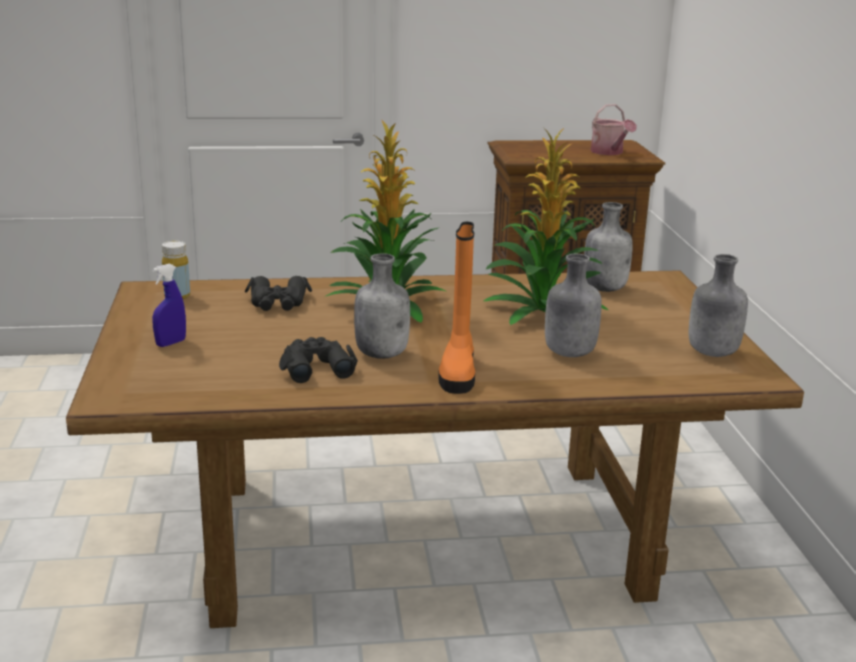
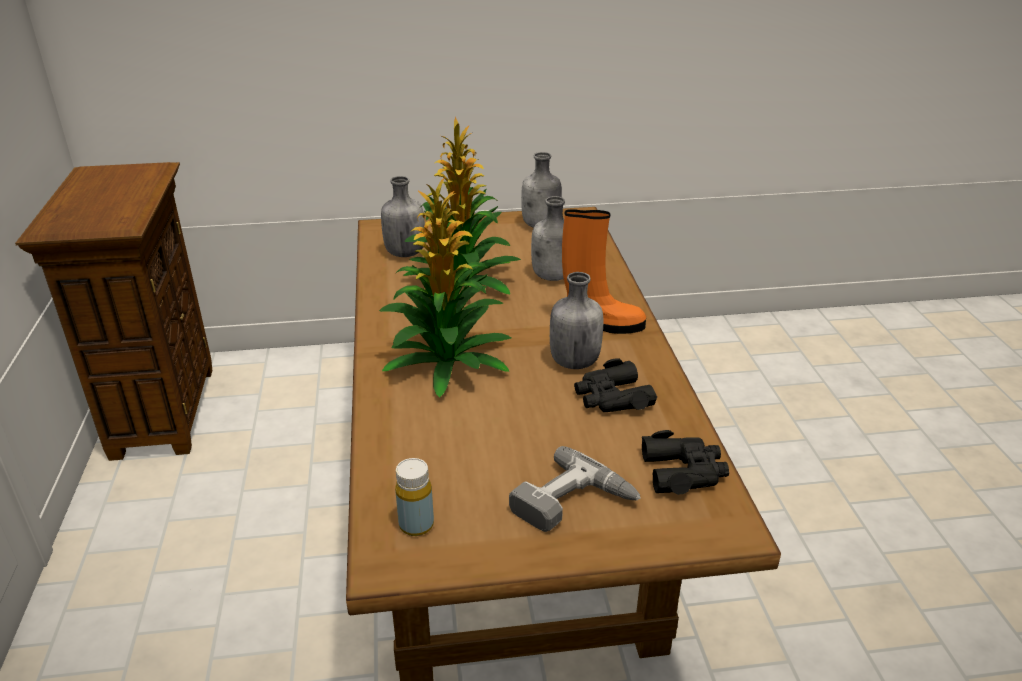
camera: 90 degrees left, 10 degrees up
blue spray bottle [152,264,186,347] -> power drill [509,446,641,532]
black binoculars [244,276,312,311] -> black binoculars moved to [642,430,729,495]
watering can [590,104,637,155] -> none

